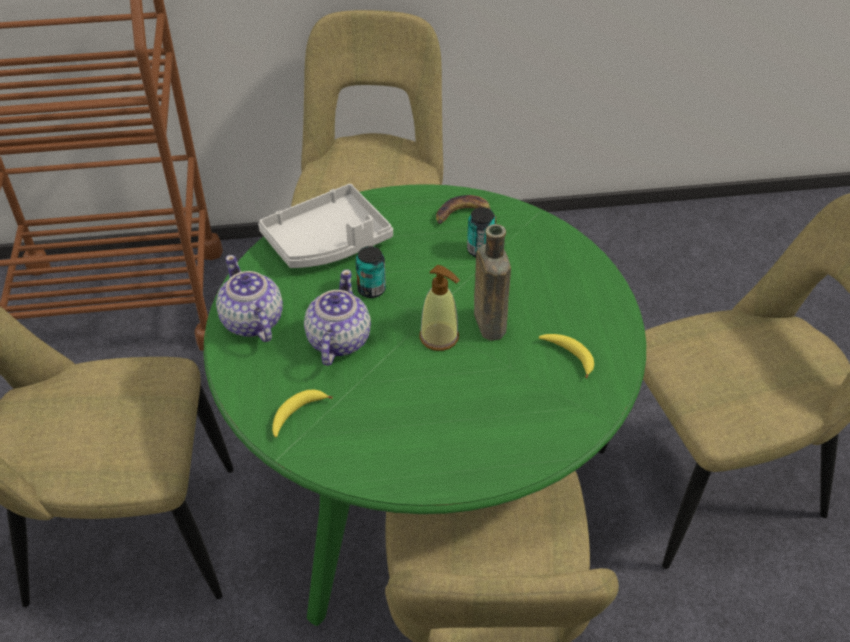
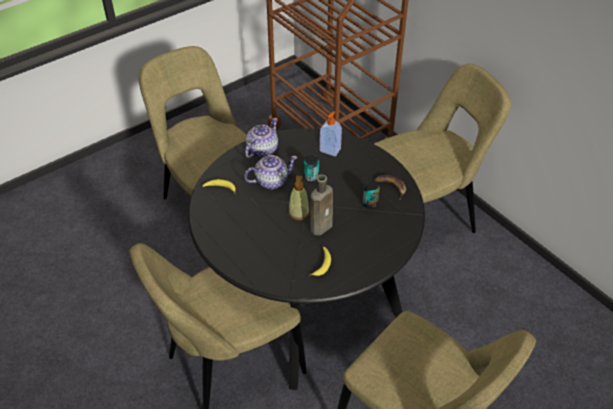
camera: 60 degrees right, 0 degrees up
green dining table [203,184,646,626] -> black dining table [188,128,425,390]
grey tray [258,184,393,268] -> soap dispenser [320,111,342,156]

